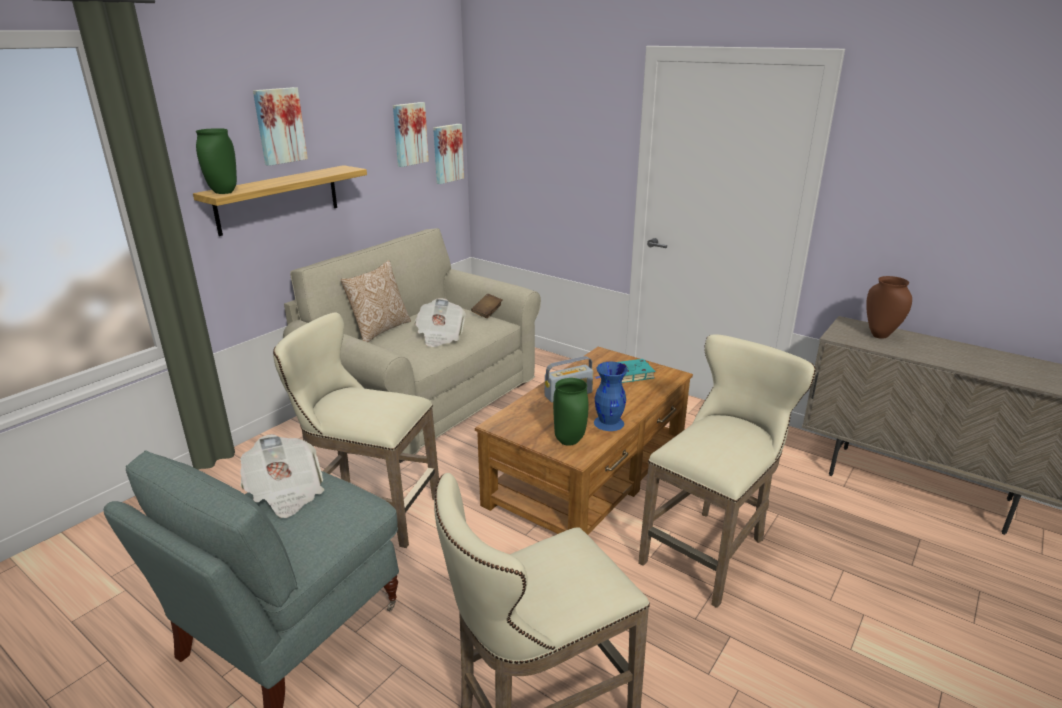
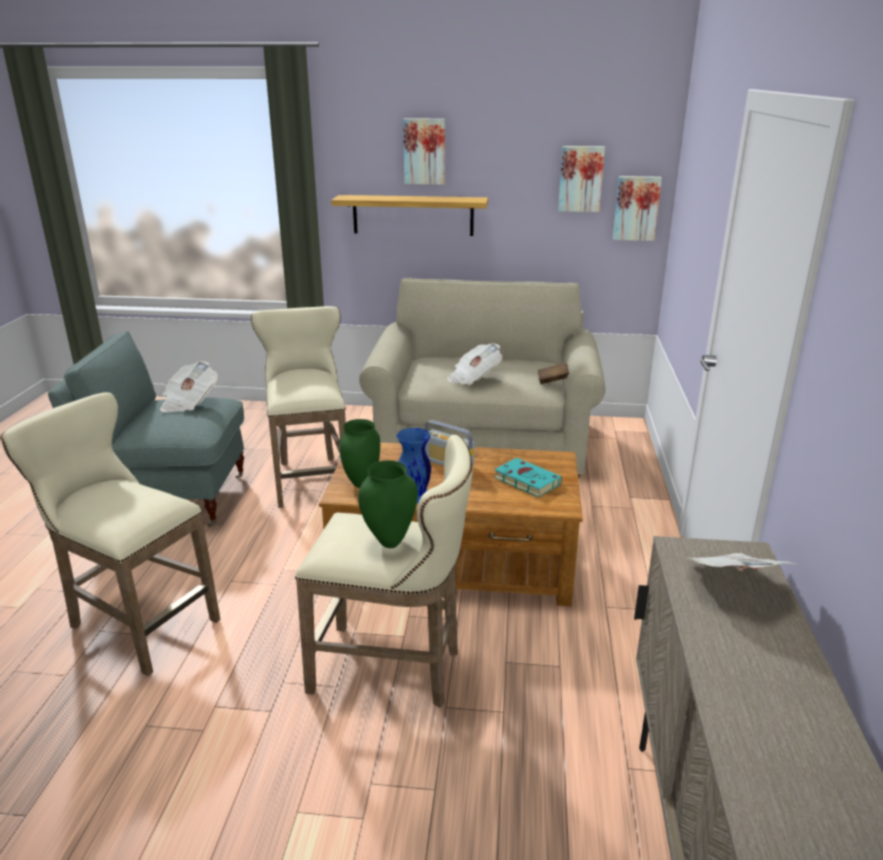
camera: 60 degrees right, 0 degrees up
green vase [196,128,237,194] -> green vase moved to [358,460,418,548]
pillow [341,260,411,342] -> none
brown vase [866,276,912,339] -> newspaper [687,553,796,571]

